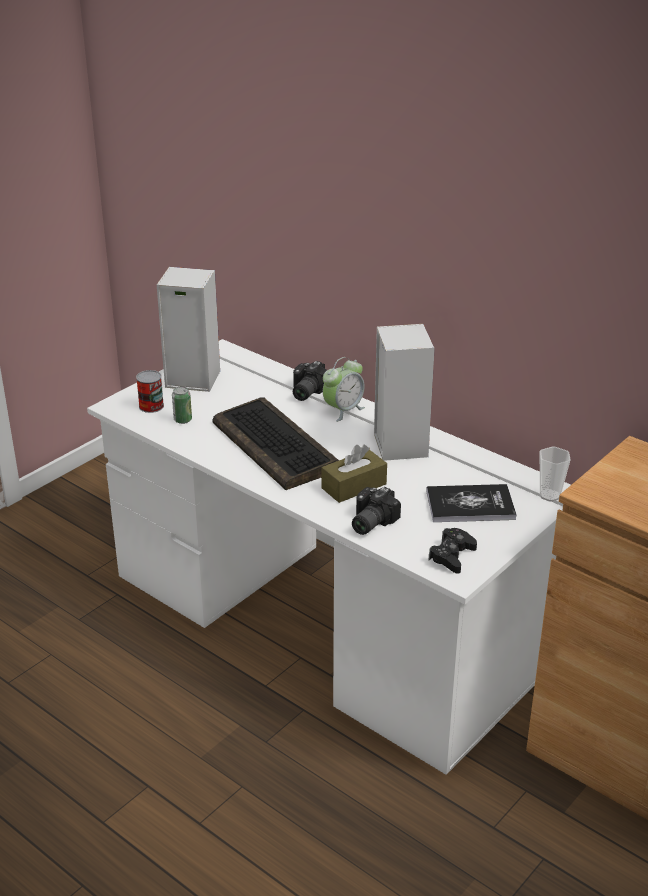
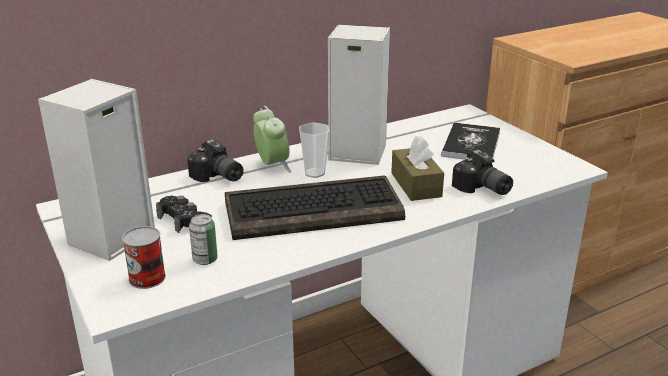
camera: 70 degrees left, 5 degrees down
black game controller [428,528,477,574] -> black game controller moved to [156,196,212,233]
cup [540,446,571,502] -> cup moved to [299,122,330,178]

